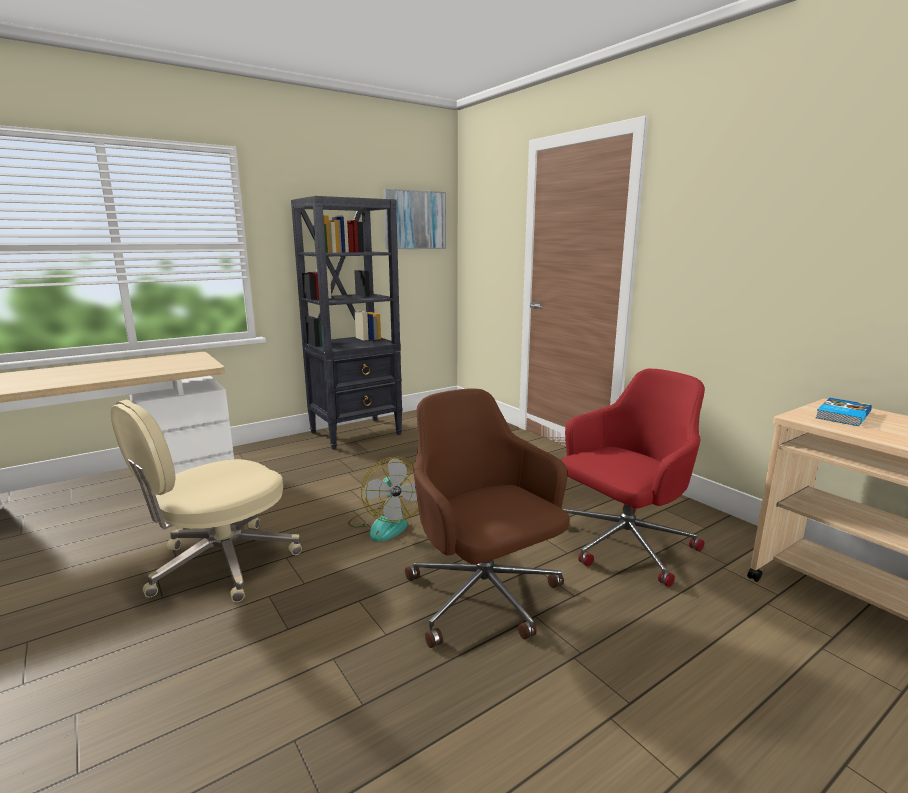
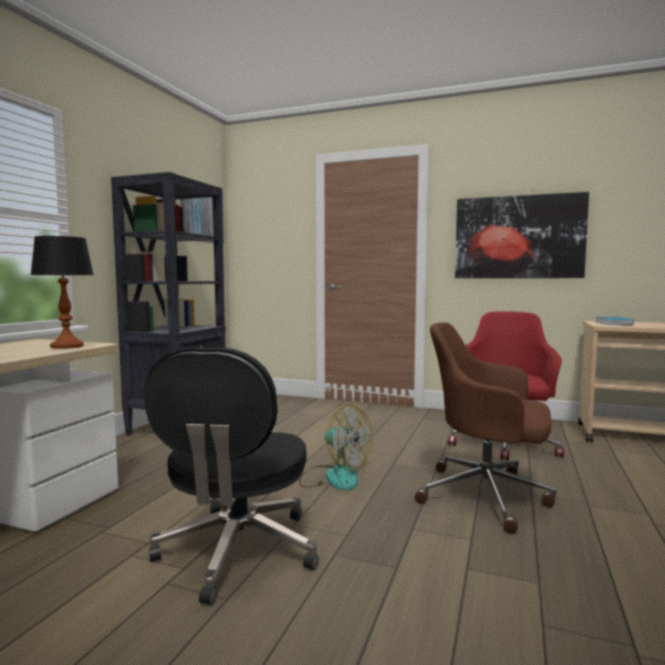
camera: 35 degrees left, 10 degrees down
beige office chair [111,400,302,602] -> black office chair [144,347,319,605]
none -> table lamp [30,236,93,349]
none -> picture [455,192,589,278]

